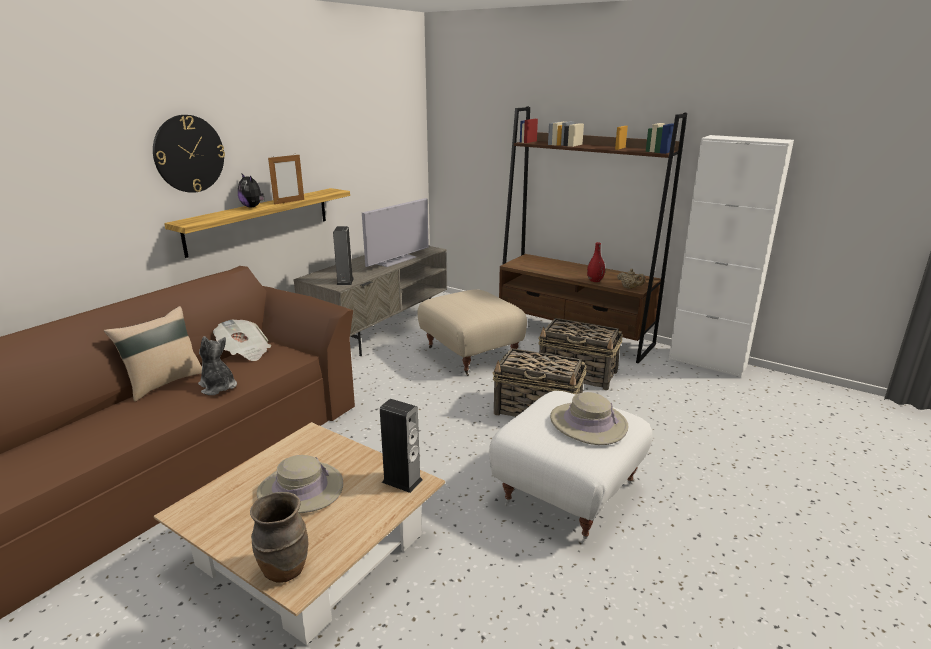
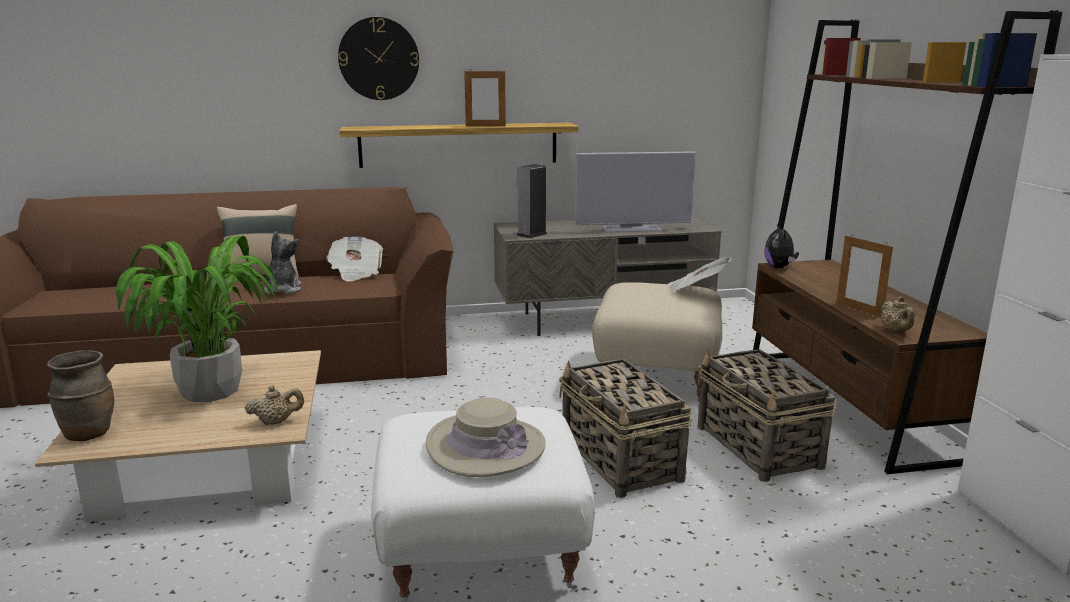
camera: 45 degrees right, 5 degrees down
plush toy [238,174,265,207] -> plush toy moved to [764,224,799,268]
beige hat [257,455,343,513] -> potted plant [116,236,279,402]
speaker [380,399,423,493] -> beige teapot [245,385,304,425]
red vase [587,242,605,282] -> picture frame [837,235,893,317]
none -> newspaper [667,257,732,292]

